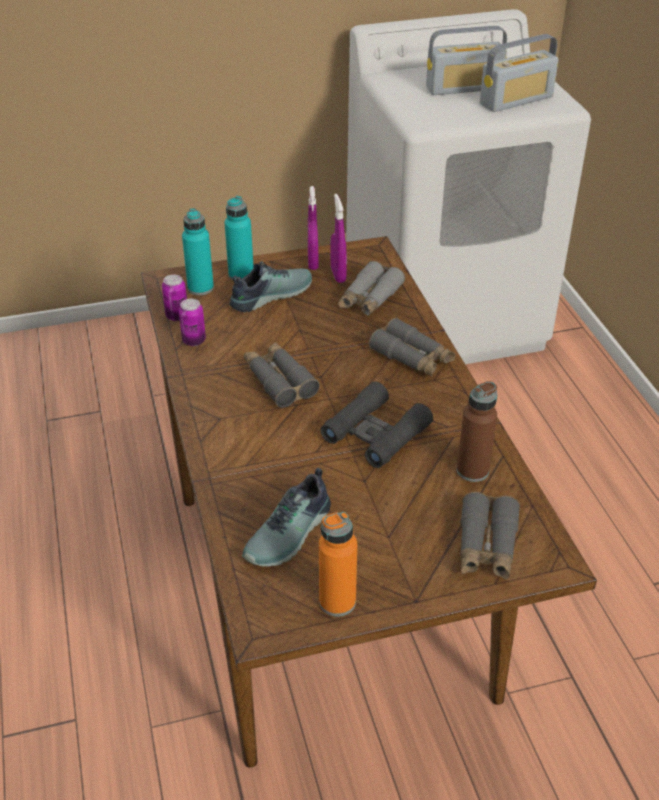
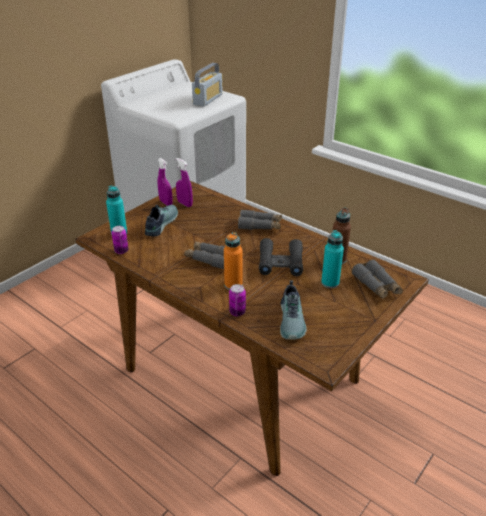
camera: 35 degrees left, 5 degrees down
can [179,299,206,346] -> can moved to [229,284,246,316]
turquoise bottle [224,196,253,281] -> turquoise bottle moved to [321,230,344,288]
orange bottle [319,512,357,616] -> orange bottle moved to [224,232,242,290]
grey binoculars [338,261,405,316] -> none
radio [426,26,507,95] -> none

